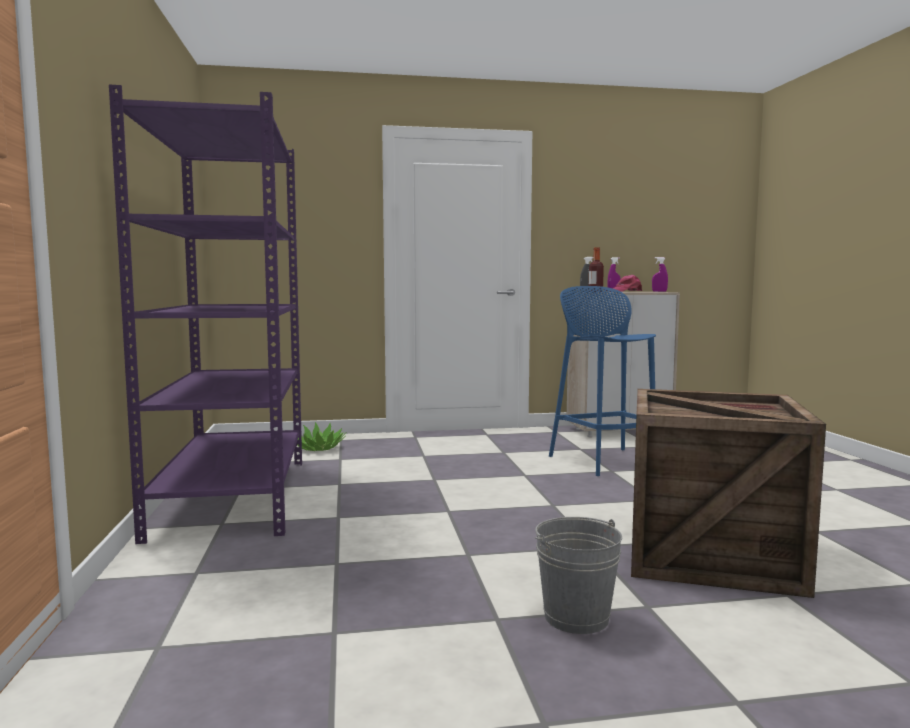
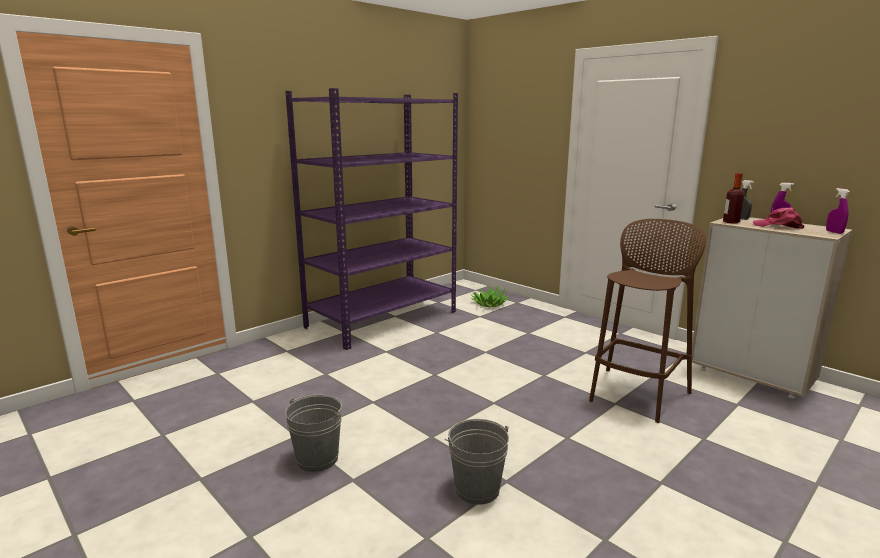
camera: 55 degrees right, 10 degrees up
blue stool [549,286,656,476] -> brown stool [589,219,706,423]
crate [631,389,826,598] -> grey bucket [445,419,509,505]

